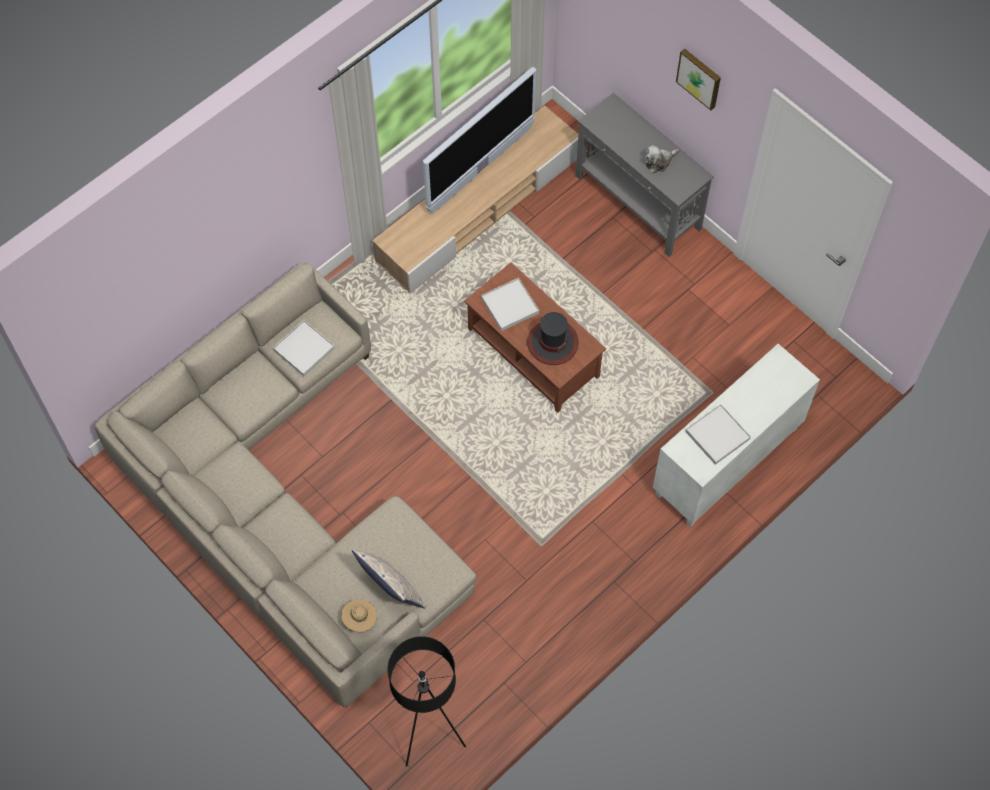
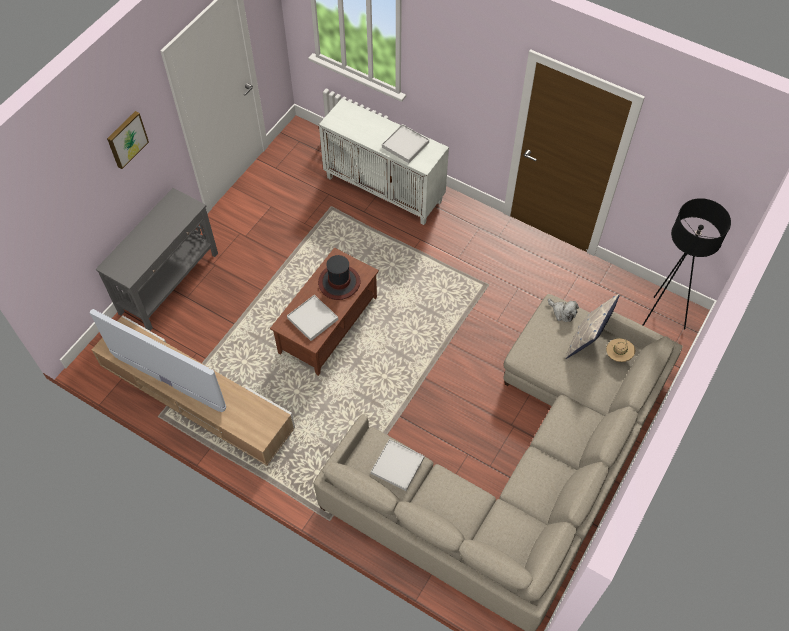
camera: 105 degrees left, 5 degrees down
plush toy [645,145,679,173] -> plush toy moved to [548,298,579,322]

